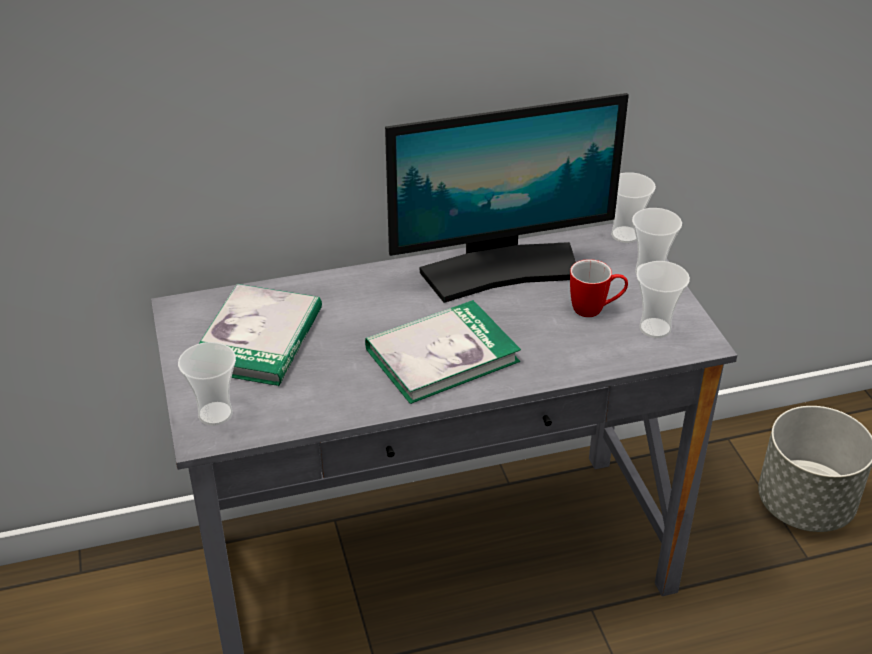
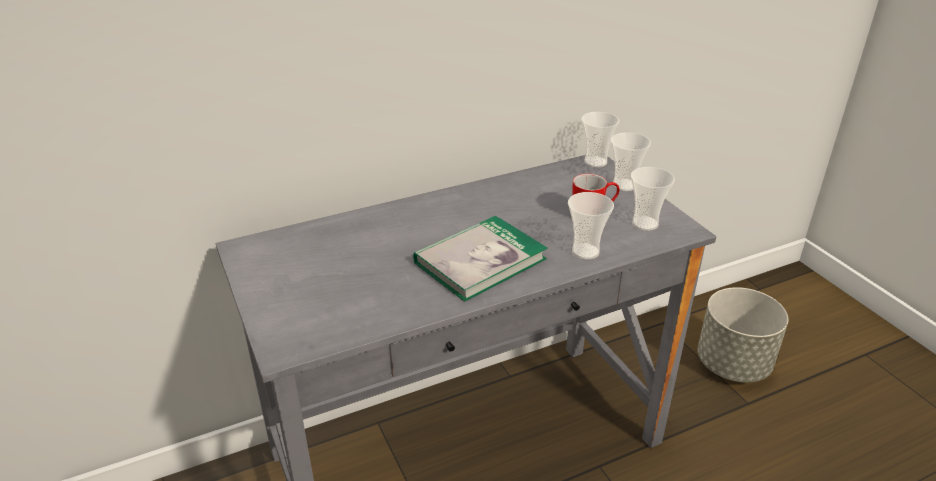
camera: 10 degrees left, 5 degrees down
cup [178,342,236,426] -> cup moved to [568,192,614,260]
book [199,284,322,386] -> none
monitor [385,93,629,303] -> none

